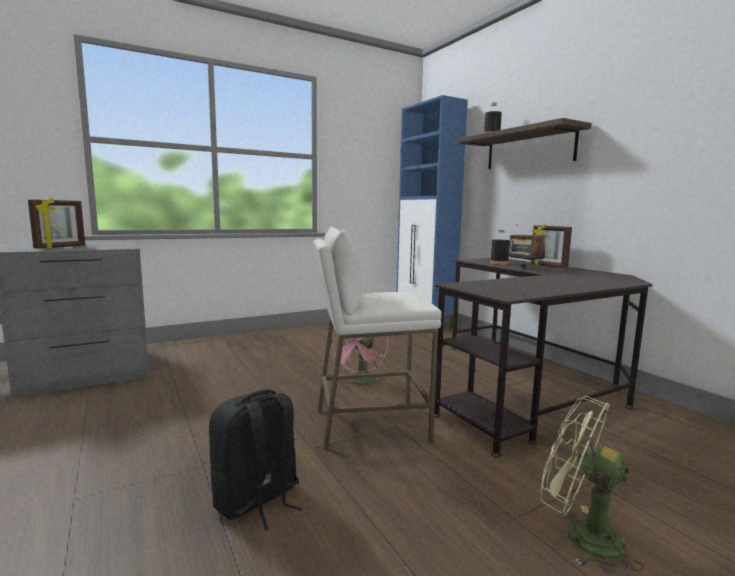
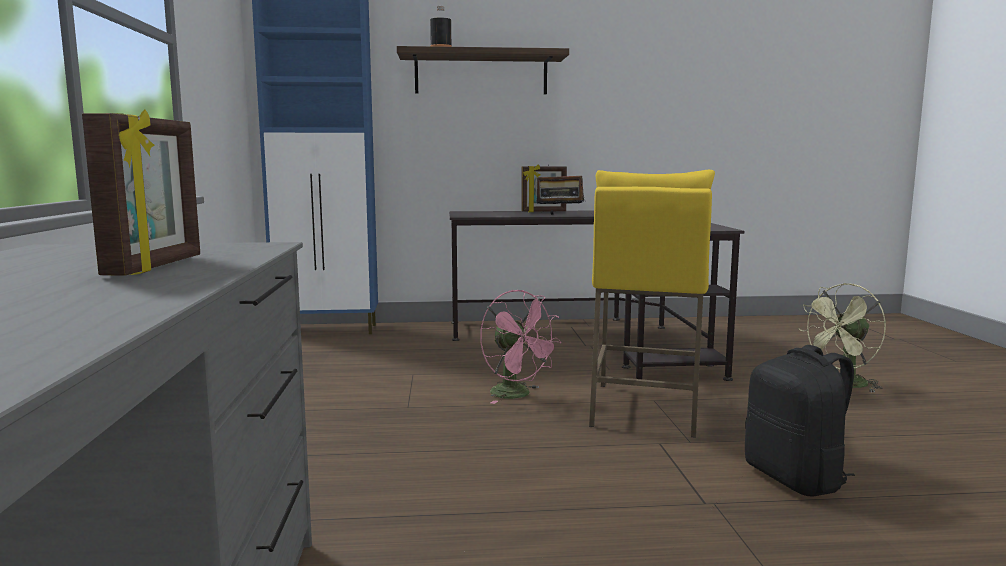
camera: 65 degrees left, 0 degrees up
picture frame [28,198,85,249] -> picture frame turned 45 degrees clockwise [82,110,200,275]
white stool [313,227,442,450] -> yellow stool [589,170,715,438]
black bottle [490,230,510,265] -> none

